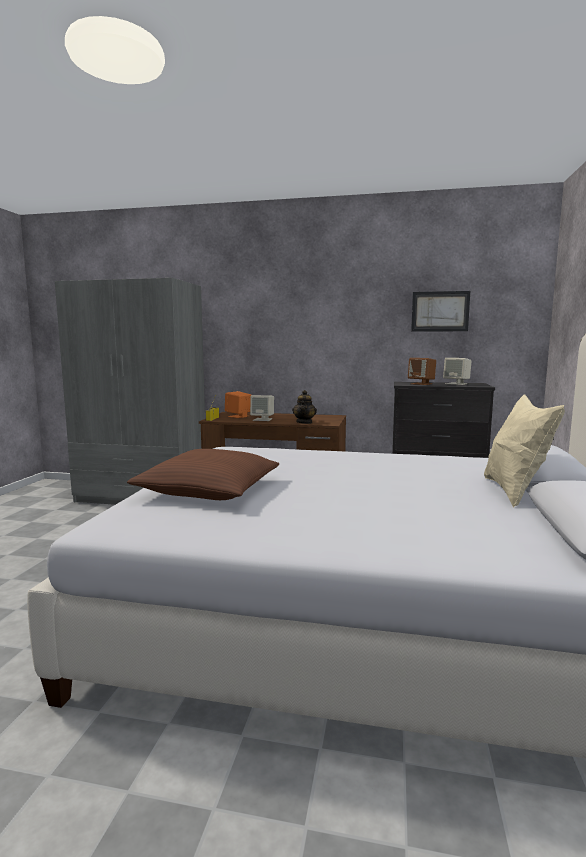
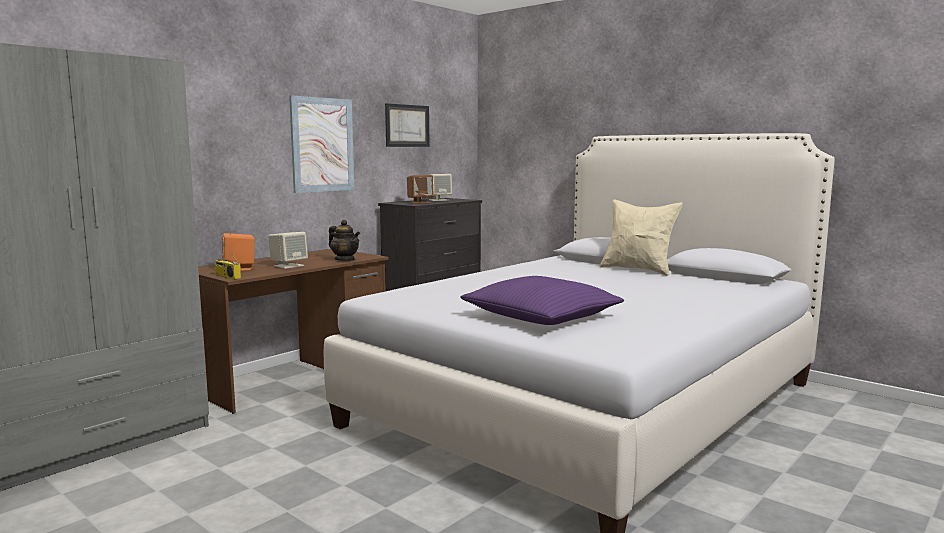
camera: 60 degrees left, 0 degrees up
brown pillow [127,449,279,500] -> purple pillow [460,276,624,325]
none -> picture [289,96,354,193]

